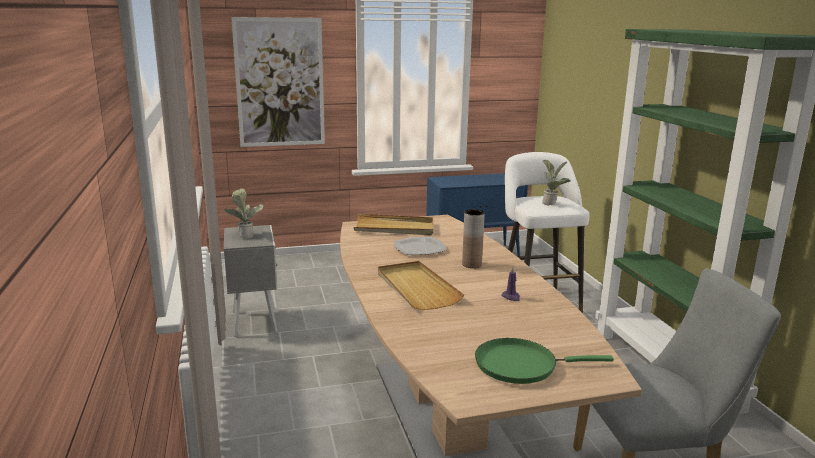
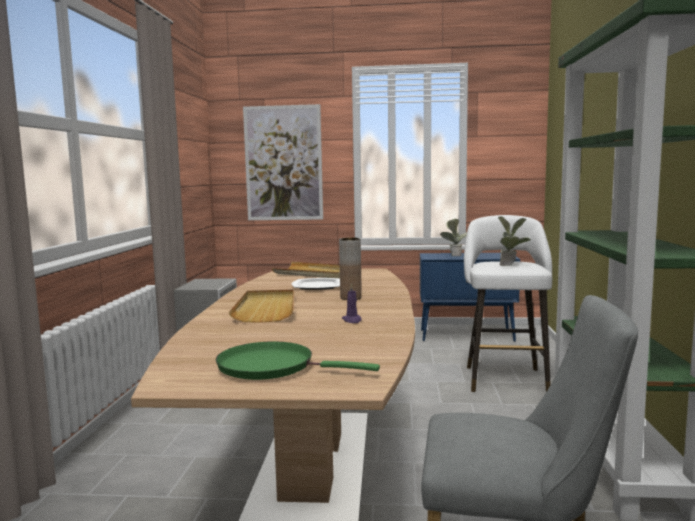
camera: 20 degrees right, 10 degrees down
potted plant [224,188,264,239] -> potted plant moved to [440,219,467,256]

